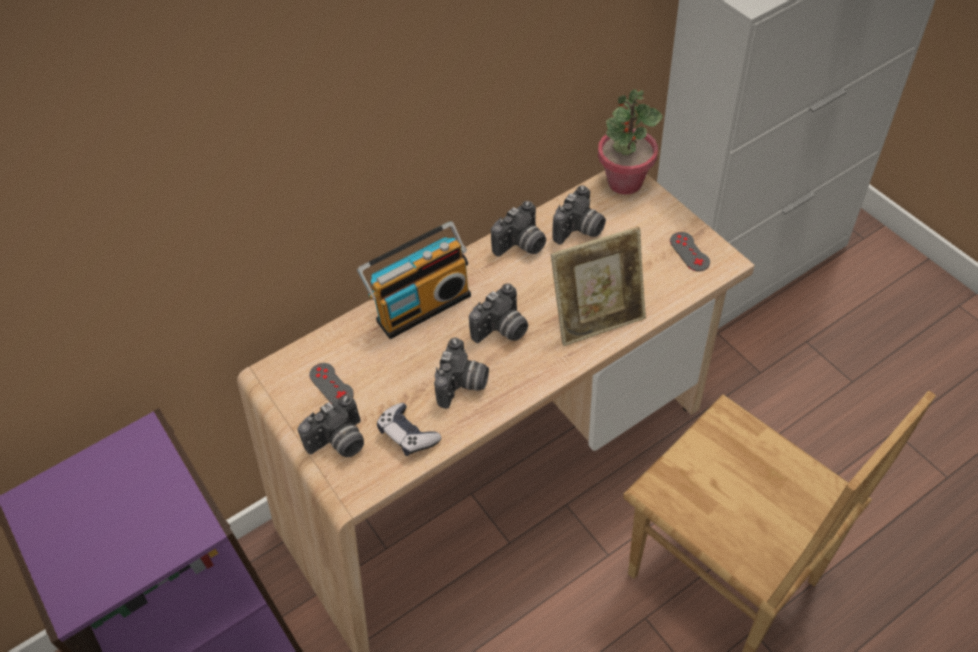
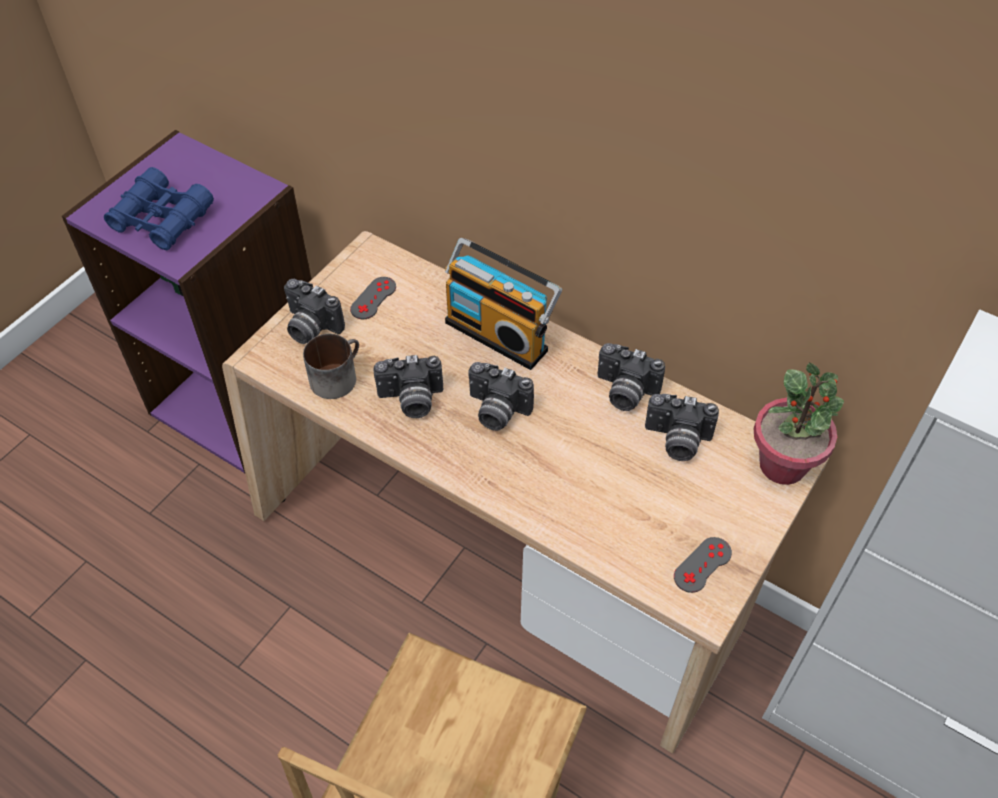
camera: 65 degrees right, 0 degrees up
game controller [377,403,442,456] -> mug [303,334,359,399]
picture frame [551,227,646,346] -> none
none -> blue binoculars [104,167,214,250]

